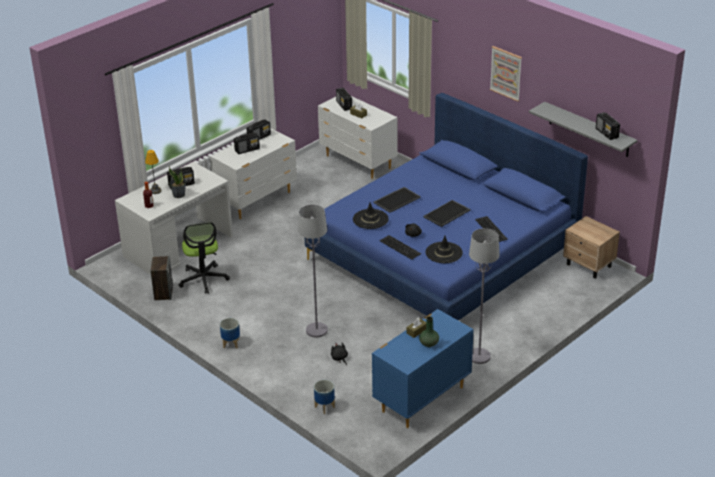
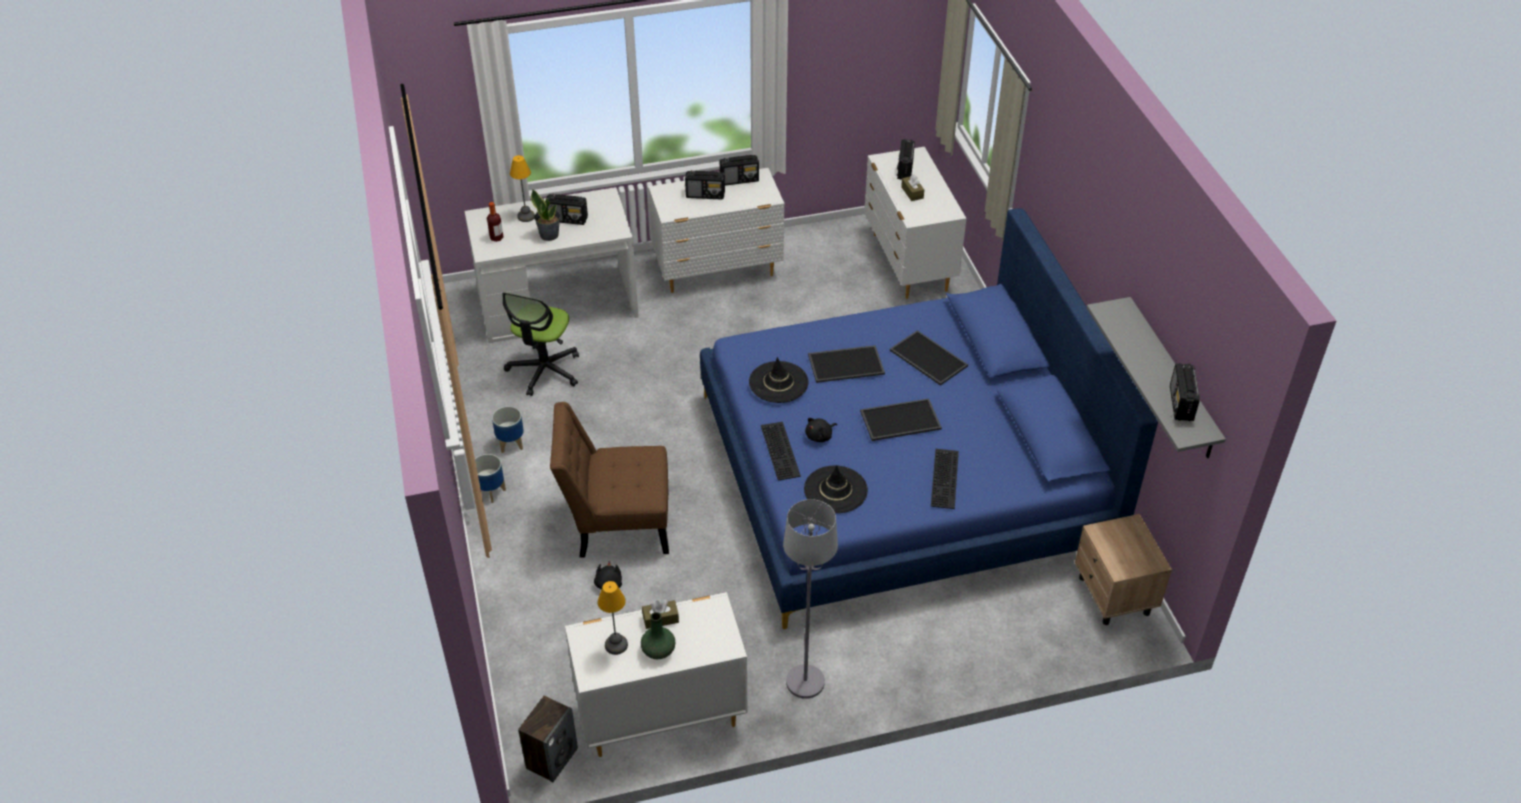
camera: 30 degrees right, 10 degrees up
speaker [150,256,173,300] -> speaker moved to [518,696,578,783]
grey floor lamp [298,205,328,338] -> brown chair [550,402,669,558]
planter [314,380,335,414] -> planter moved to [492,406,524,453]
blue dresser [372,309,474,428] -> white dresser [565,592,748,757]
picture [490,46,522,102] -> none
none -> table lamp [598,581,628,655]
none -> tray [890,330,968,386]

